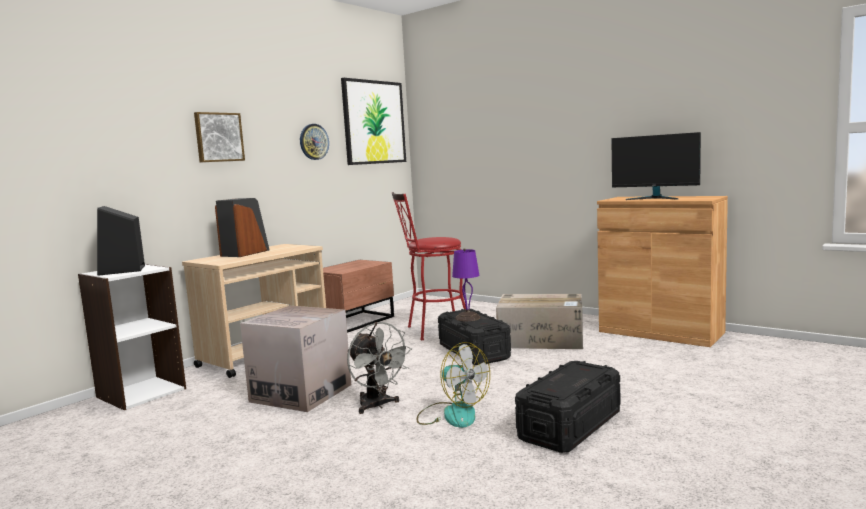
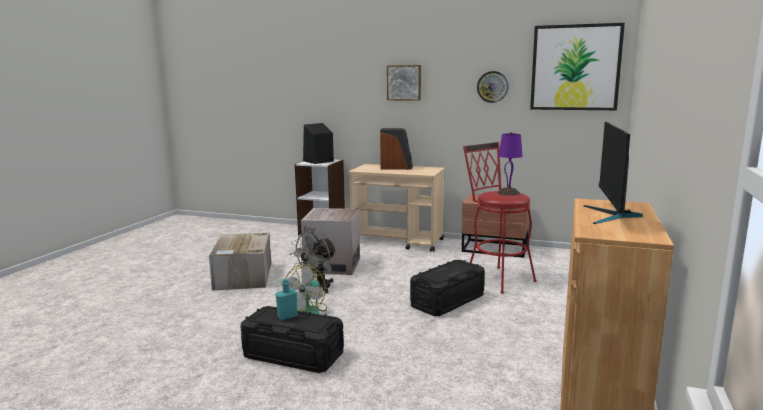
camera: 70 degrees right, 5 degrees up
purple table lamp [452,248,481,321] -> purple table lamp moved to [497,132,523,196]
cardboard box [496,294,583,349] -> cardboard box moved to [209,233,271,291]
none -> turquoise bottle [276,278,298,320]

